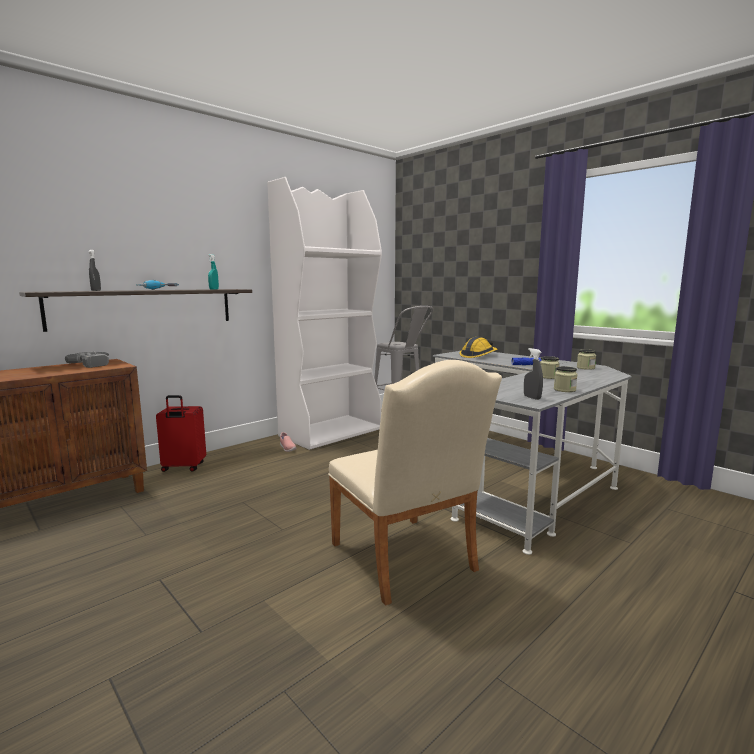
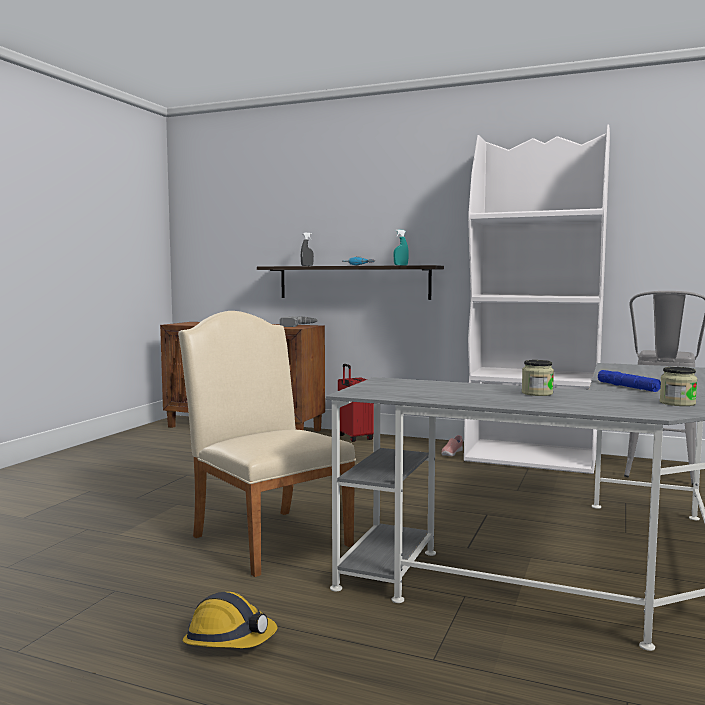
camera: 65 degrees right, 5 degrees down
beige chair [328,360,502,606] -> beige chair turned 105 degrees clockwise [178,311,356,577]
hard hat [459,337,497,358] -> hard hat moved to [183,592,277,648]
grey spray bottle [524,348,543,400] -> none
jar [554,366,578,392] -> none

